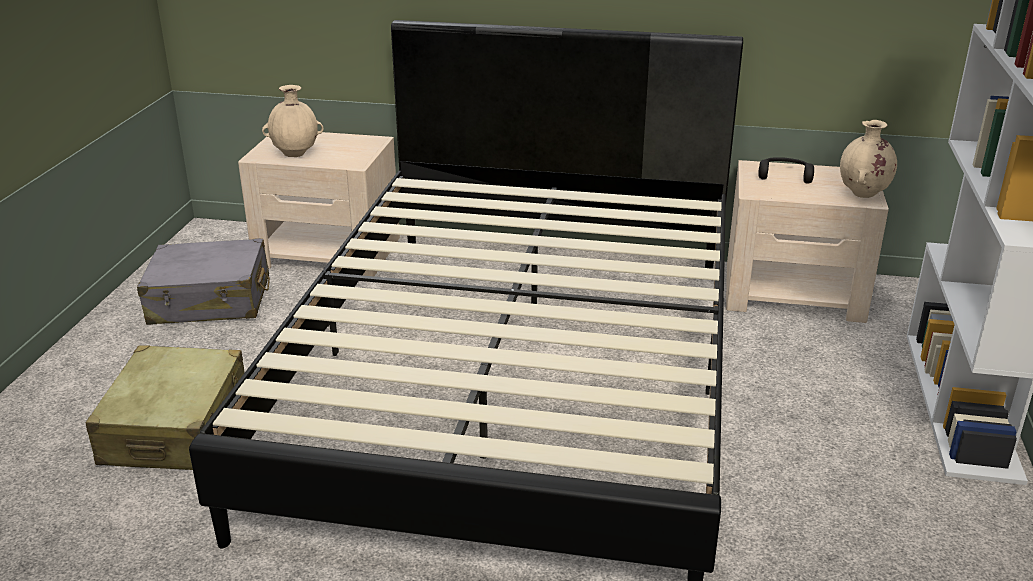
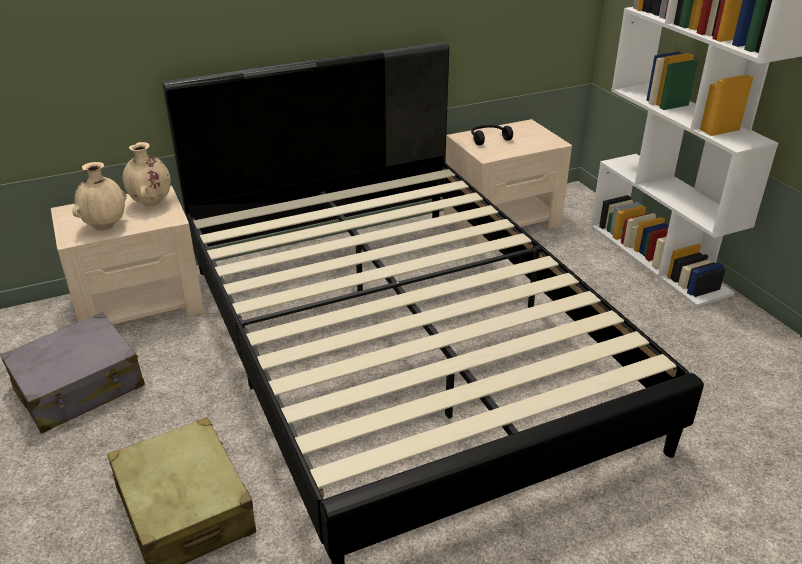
camera: 35 degrees left, 5 degrees up
beige vase [840,120,897,198] -> beige vase moved to [123,142,171,207]

